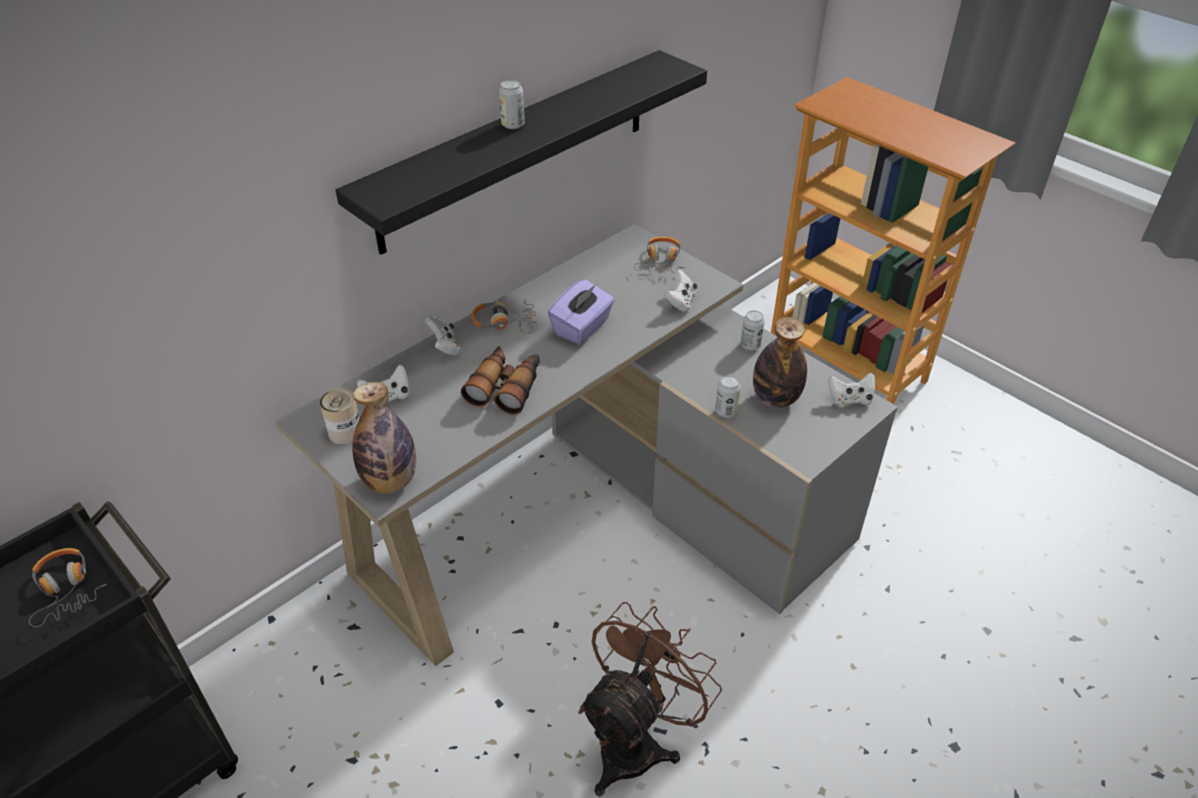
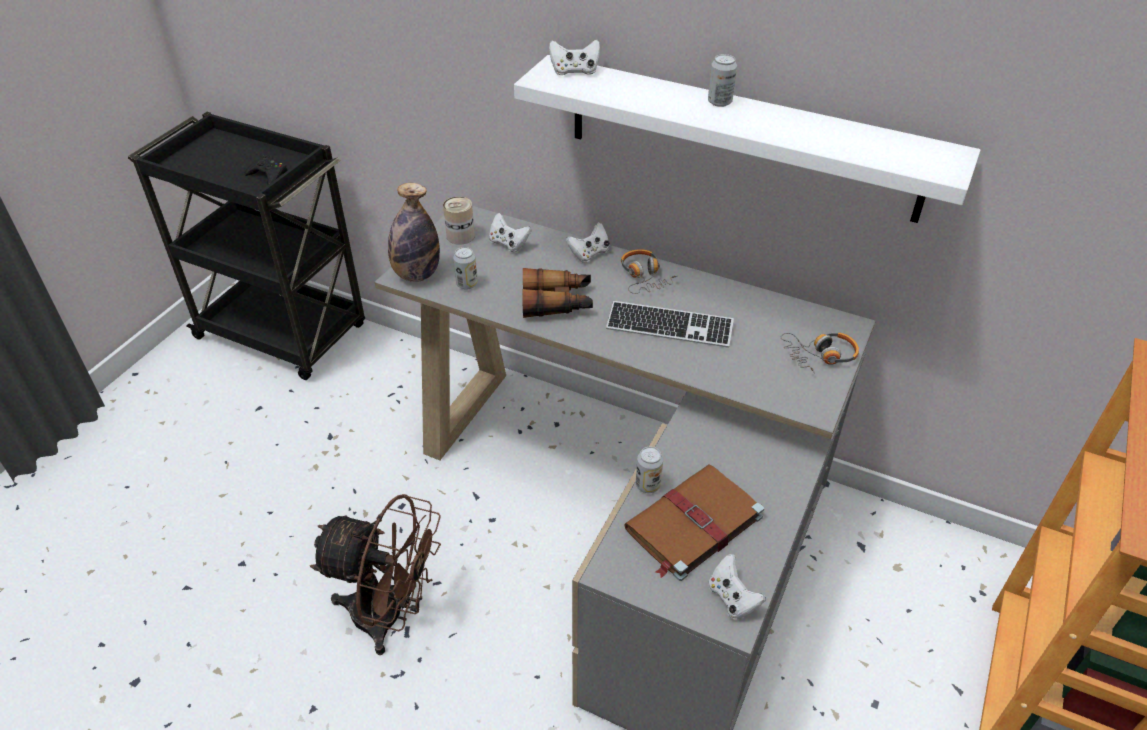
camera: 70 degrees right, 0 degrees up
headphones [29,548,107,627] -> black game controller [244,155,288,185]
black shelf [335,50,707,255] -> white shelf [514,55,981,223]
purple tissue box [548,279,615,345] -> keyboard [606,301,734,348]
white game controller [665,269,697,312] -> white game controller moved to [549,40,600,75]
can [741,310,765,350] -> can moved to [453,247,478,289]
bottle [753,317,807,408] -> brown book [624,464,764,581]

